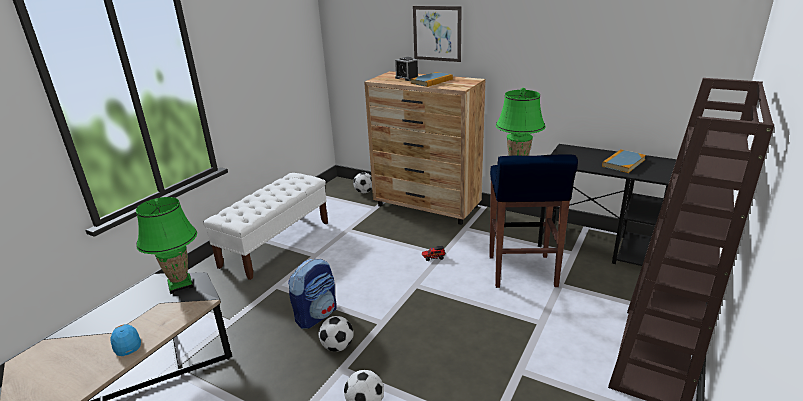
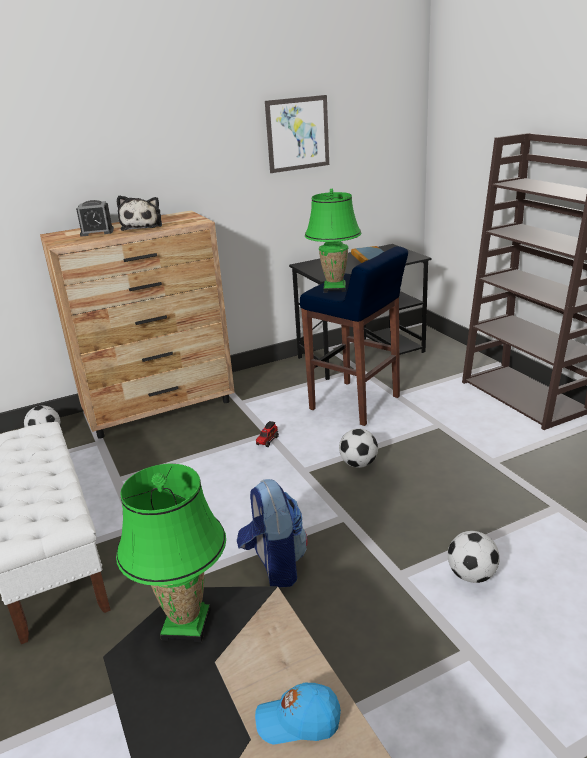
camera: 55 degrees left, 0 degrees up
football [319,316,354,352] -> football moved to [339,428,378,468]
book [411,72,453,87] -> plush toy [117,195,162,231]
picture [413,6,462,62] -> picture moved to [265,95,329,173]

